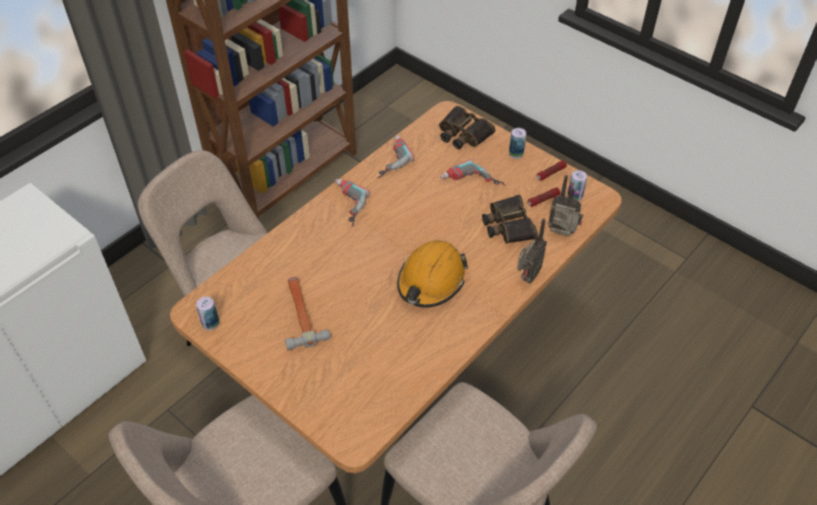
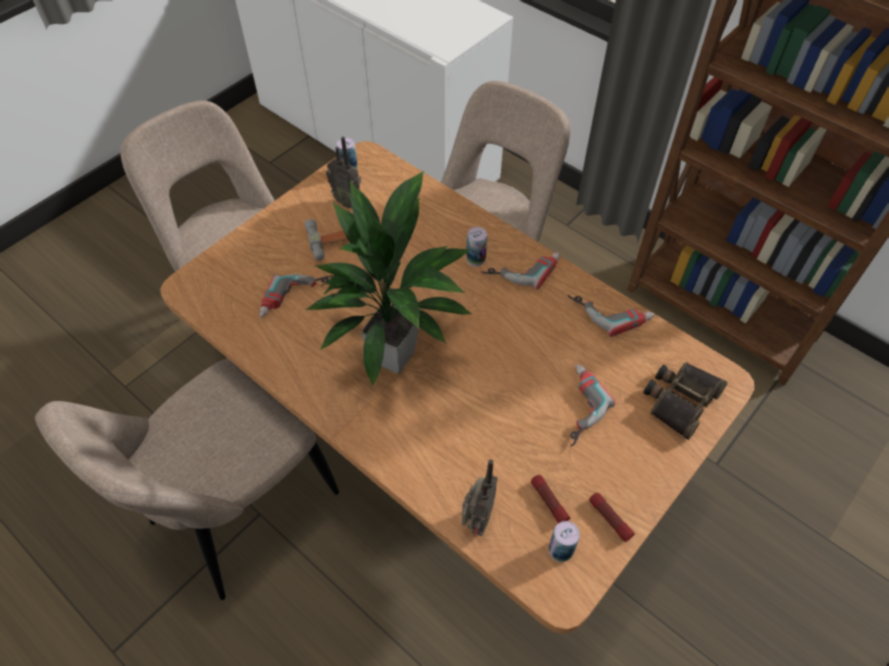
camera: 90 degrees right, 5 degrees up
orange hard hat [397,240,468,307] -> potted plant [305,171,473,387]
binoculars [482,195,538,244] -> none
can [509,128,526,159] -> can moved to [466,227,487,267]
radio [517,218,547,283] -> radio moved to [326,137,361,208]
none -> power drill [259,274,333,317]

